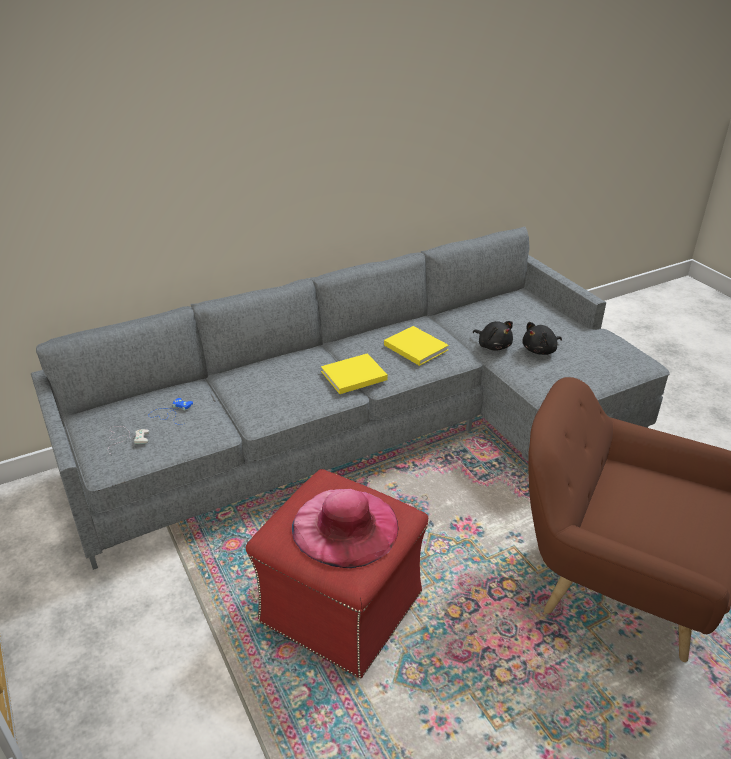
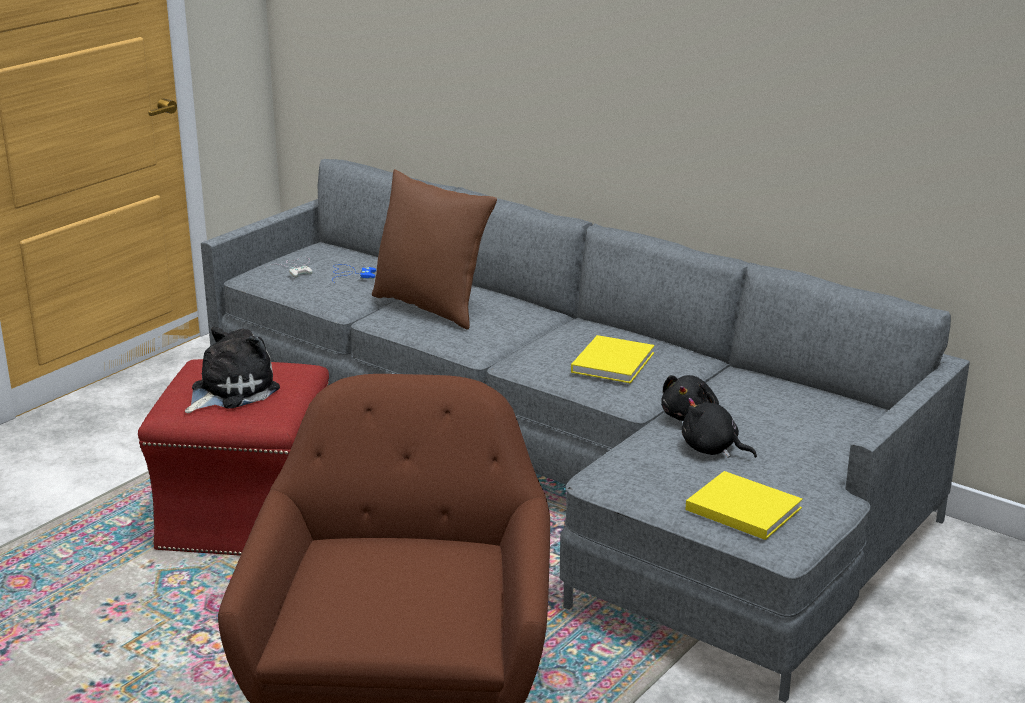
camera: 65 degrees right, 10 degrees down
pink hat [292,489,399,568] -> plush toy [185,326,280,413]
yellow book [321,353,388,394] -> yellow book moved to [685,471,803,540]
none -> brown pillow [372,169,497,330]

